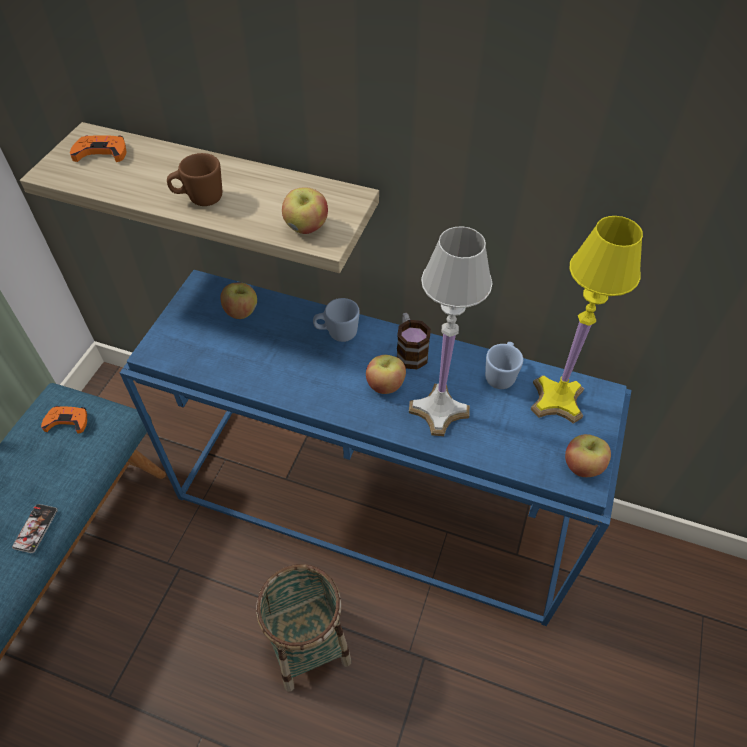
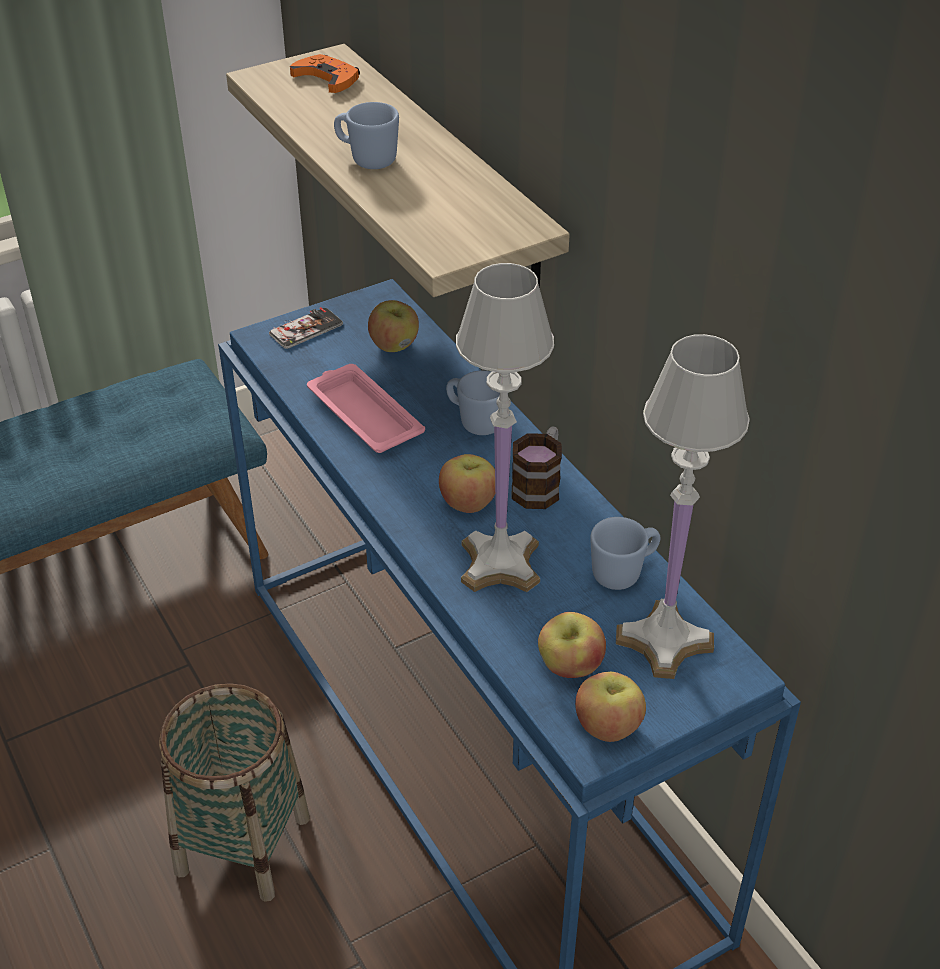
camera: 40 degrees right, 10 degrees down
phone [12,504,58,553] -> phone moved to [269,307,343,349]
orange game controller [41,406,87,434] -> none
brown mug [167,153,222,206] -> blue mug [334,102,399,169]
apple [282,188,328,234] -> apple moved to [538,612,606,678]
yellow table lamp [531,216,643,424] -> white table lamp [616,334,750,679]
none -> pink tray [307,364,425,453]

